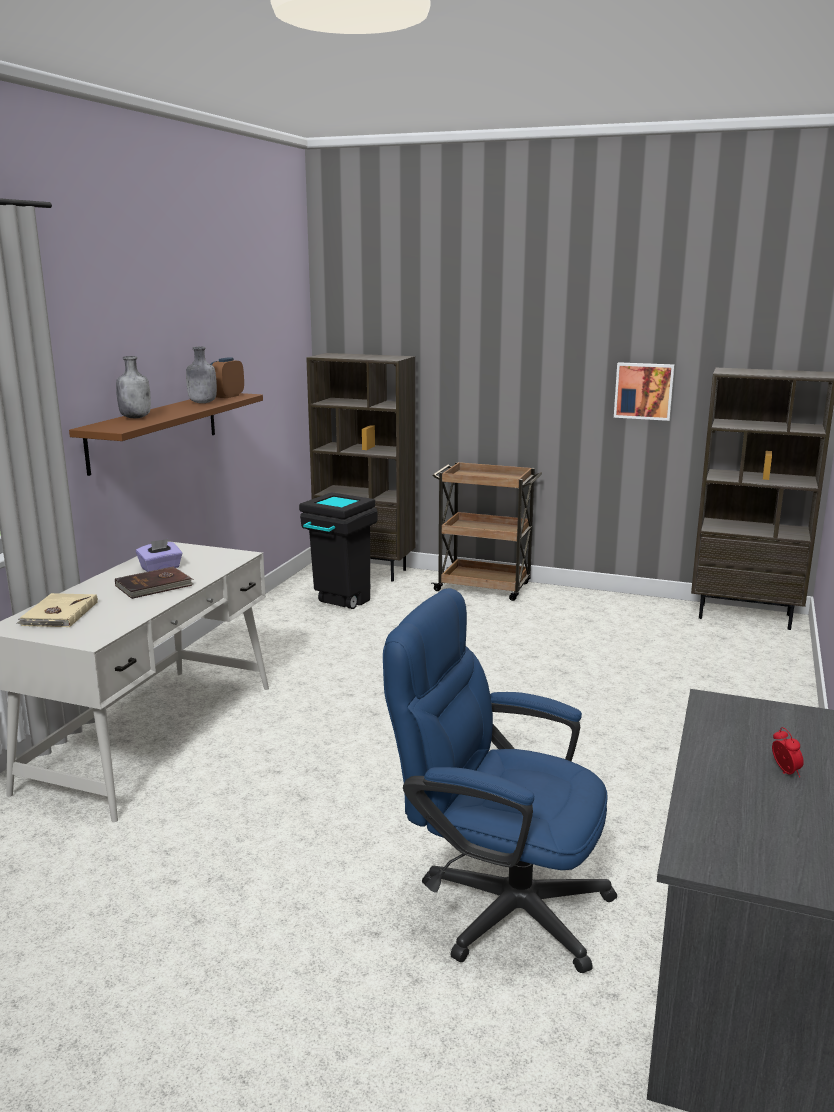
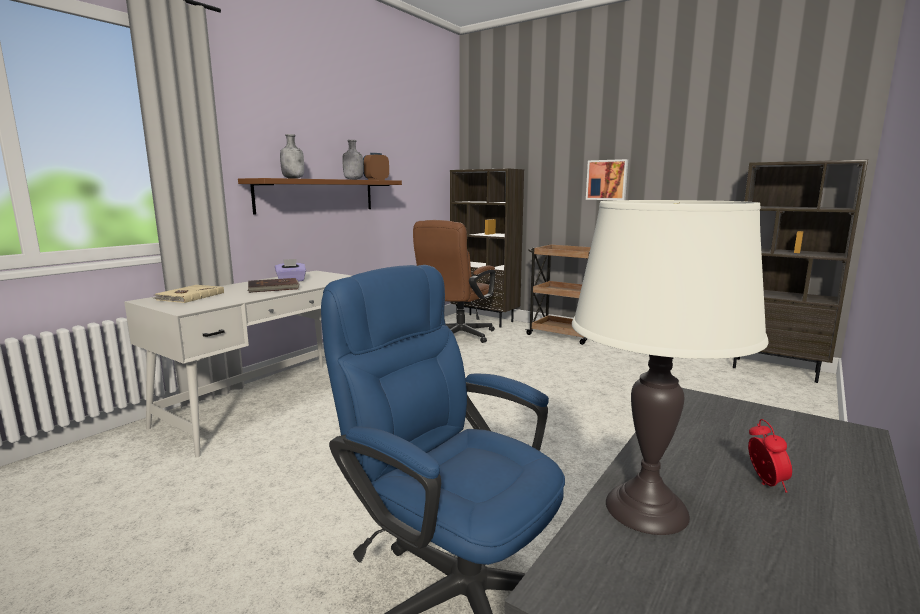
camera: 15 degrees right, 5 degrees down
black trash can [299,492,378,609] -> brown office chair [413,220,495,343]
picture [614,362,675,421] -> picture moved to [586,159,628,200]
none -> white table lamp [572,200,768,535]

